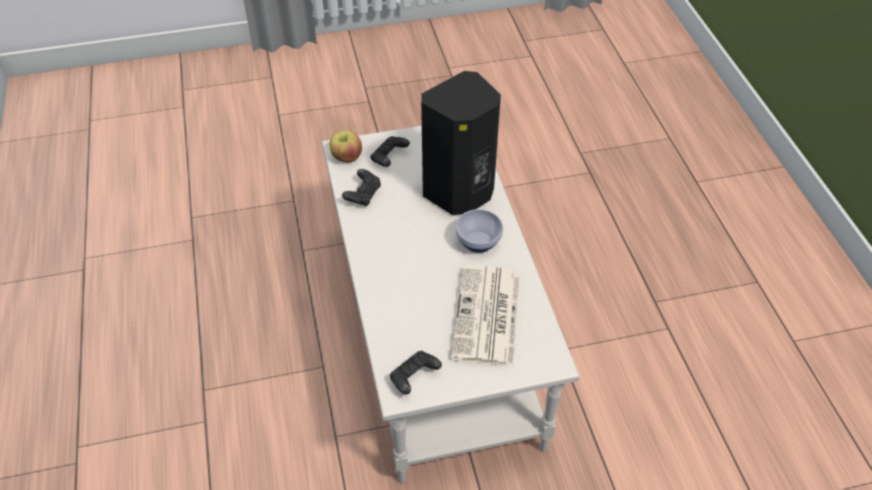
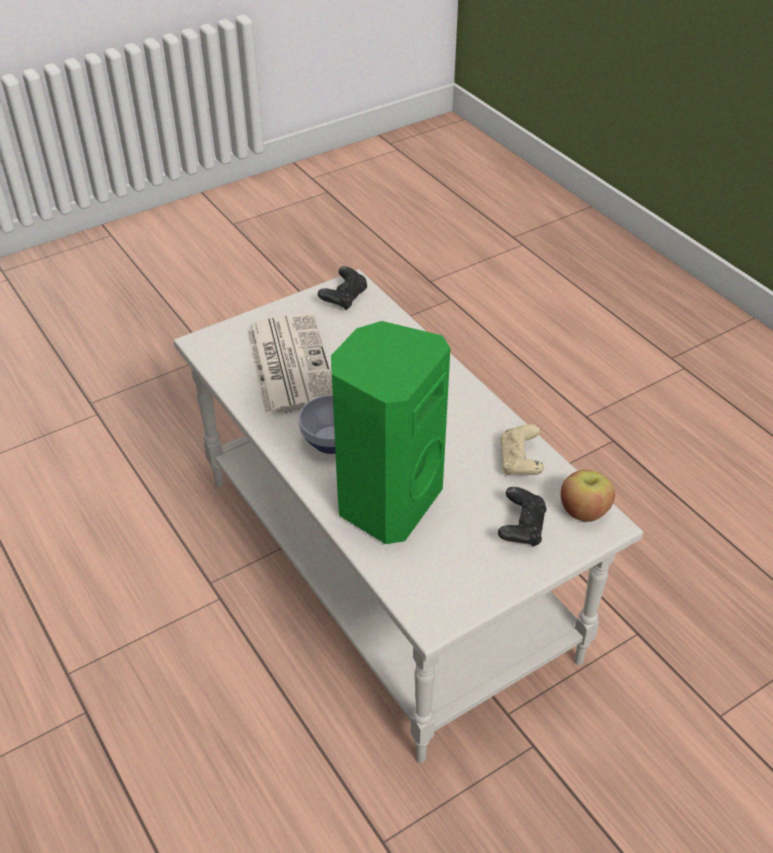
camera: 160 degrees right, 5 degrees down
black game controller [342,169,381,207] -> beige game controller [500,424,544,476]
black speaker [421,71,501,215] -> green speaker [331,321,450,544]

